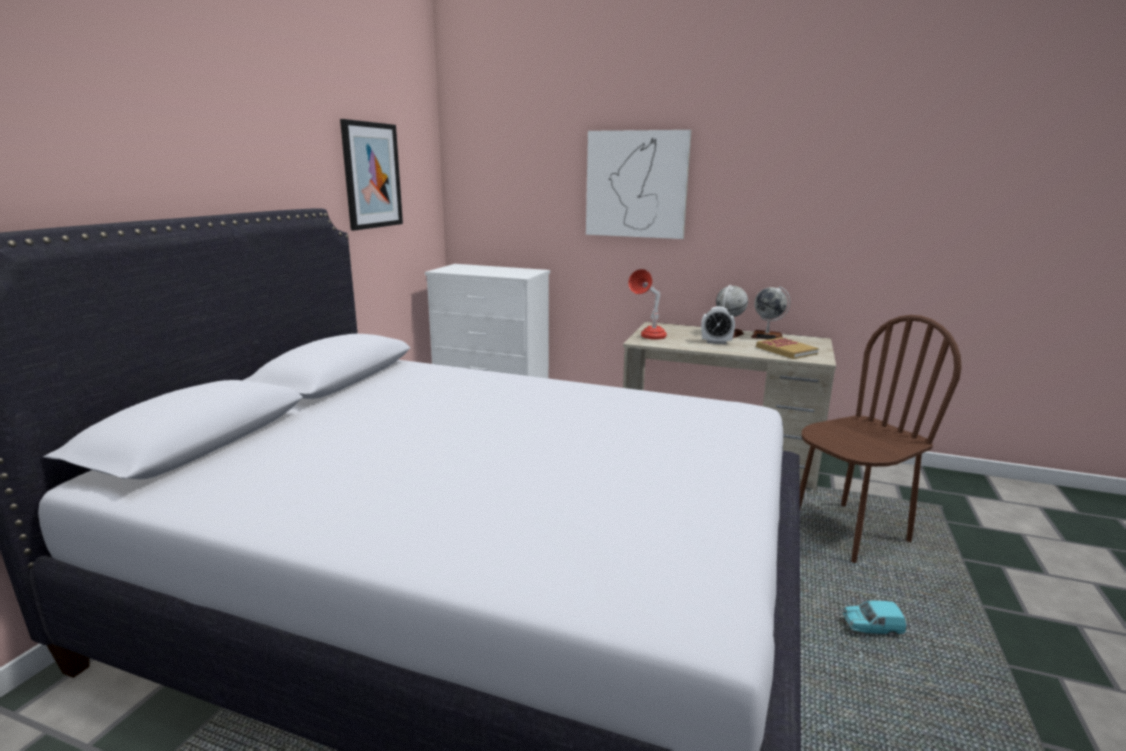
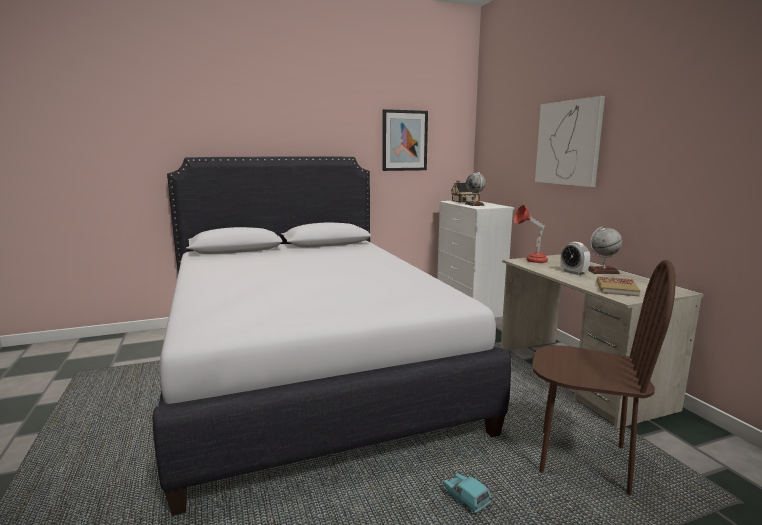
camera: 50 degrees right, 5 degrees down
globe [751,286,791,340] -> globe moved to [465,172,486,206]
none -> toy house [451,181,481,202]

